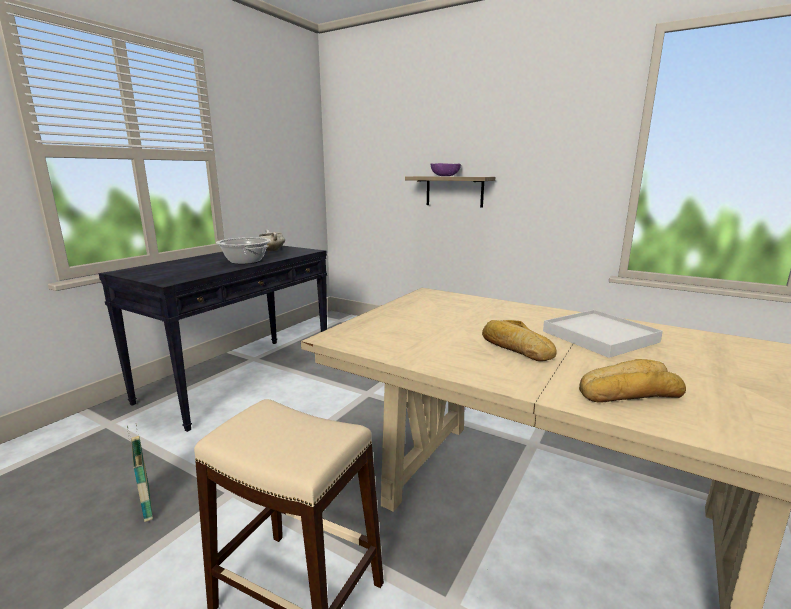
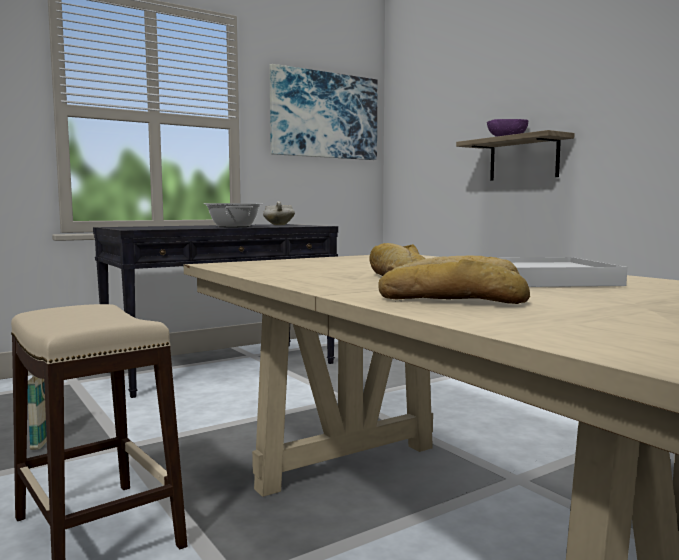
camera: 25 degrees right, 10 degrees down
none -> picture [269,64,378,160]

